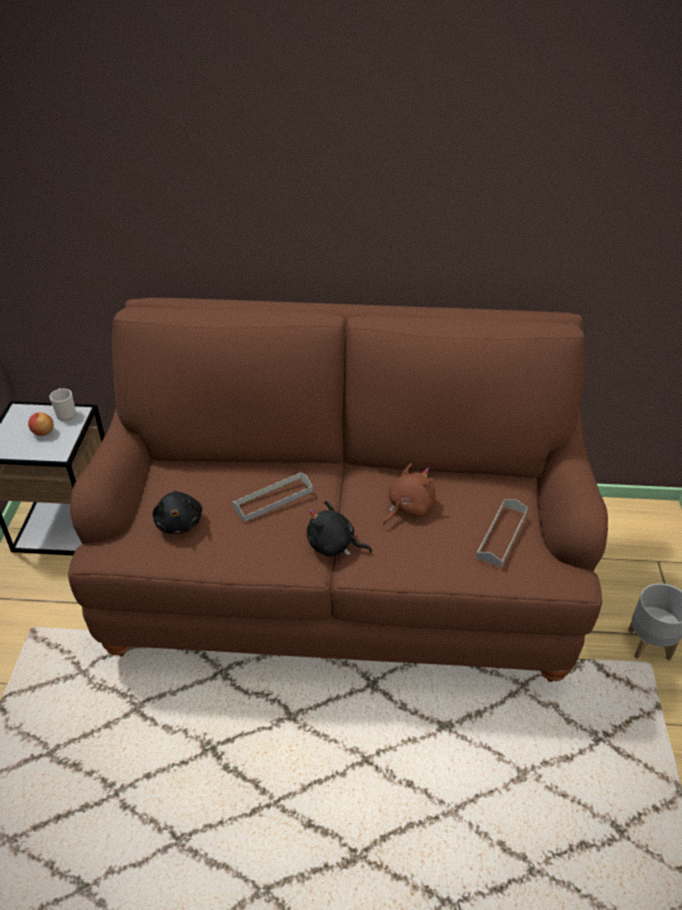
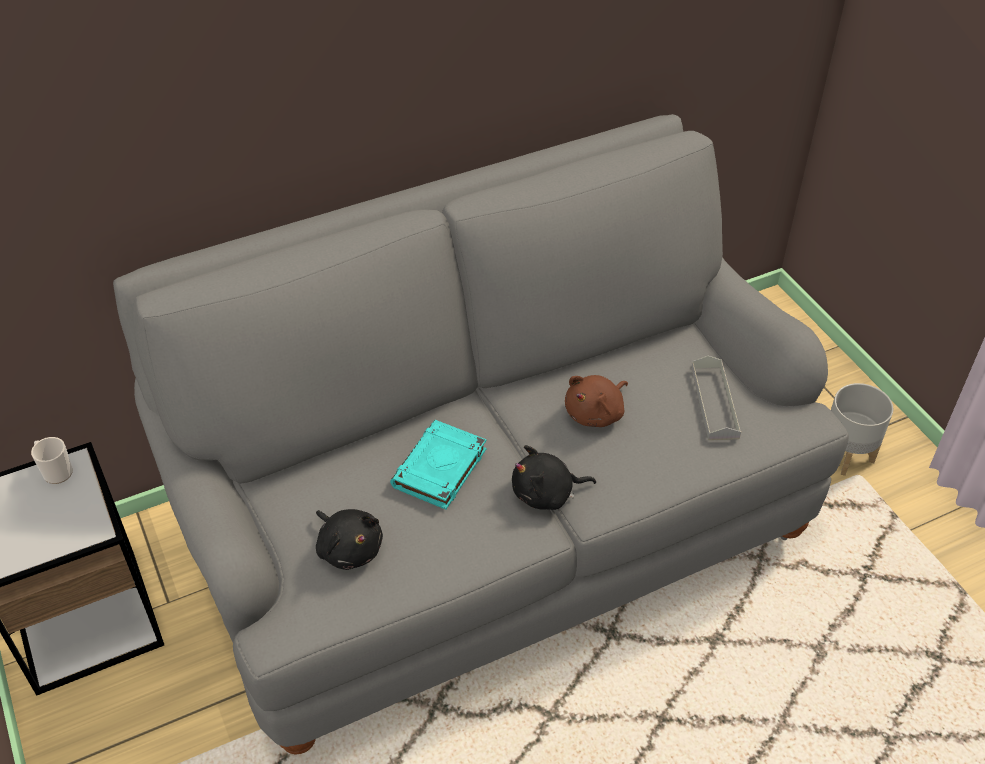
camera: 30 degrees left, 5 degrees up
apple [28,412,54,436] -> none
brown sofa [68,298,608,682] -> grey sofa [113,114,849,755]
grey tray [232,472,313,522] -> turquoise book [390,420,486,510]
brown plush toy [383,464,436,525] -> brown plush toy turned 150 degrees counterclockwise [565,375,628,427]

